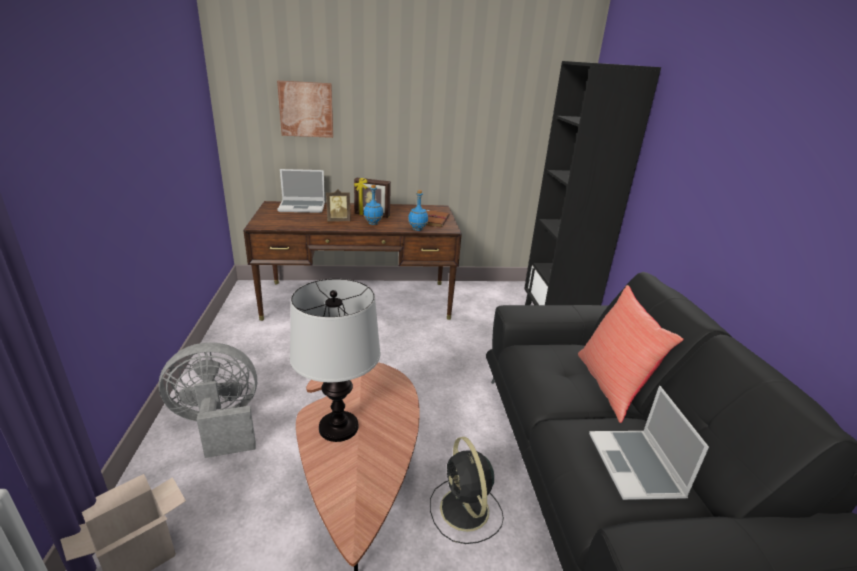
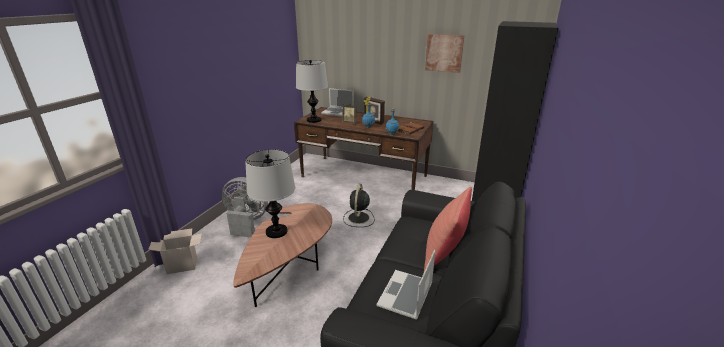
camera: 30 degrees right, 0 degrees up
picture [277,81,333,138] -> picture moved to [425,34,464,73]
black fan [430,437,504,544] -> black fan moved to [343,184,374,227]
none -> table lamp [296,60,328,123]

